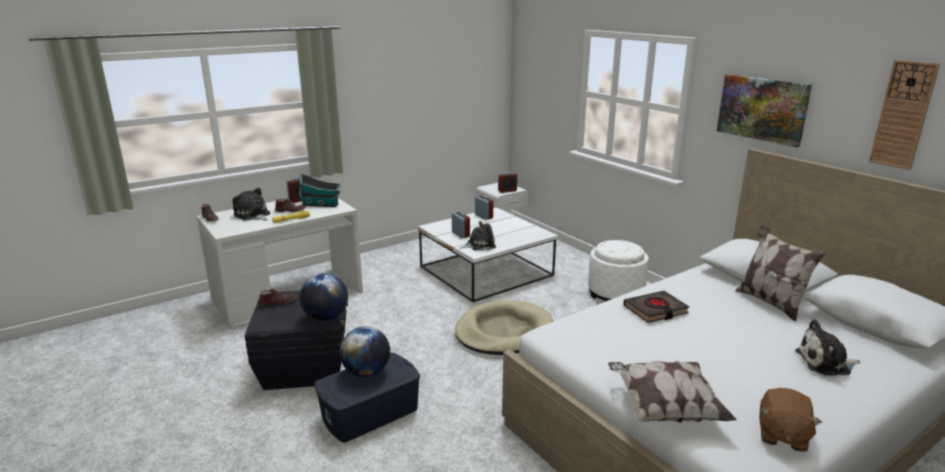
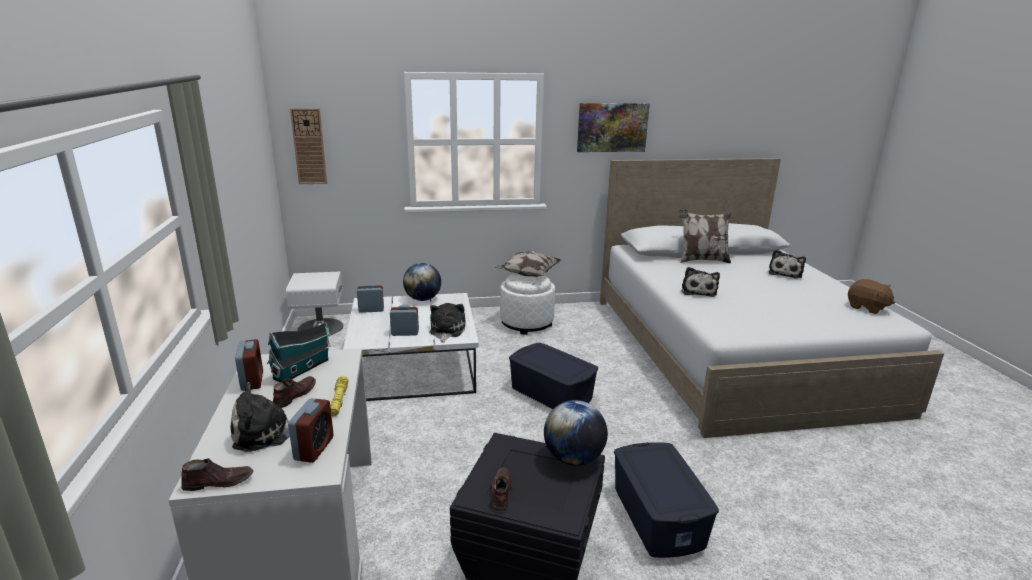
camera: 65 degrees left, 0 degrees up
globe [340,326,390,377] -> globe moved to [403,263,441,301]
beige dog bed [455,300,553,355] -> blue storage box [509,343,598,409]
alarm clock [498,172,517,193] -> alarm clock moved to [288,398,334,463]
pillow [608,361,737,423] -> pillow moved to [495,251,561,277]
black book [623,291,689,323] -> plush toy [681,267,720,297]
wall clock [869,60,940,170] -> wall clock moved to [290,108,327,184]

